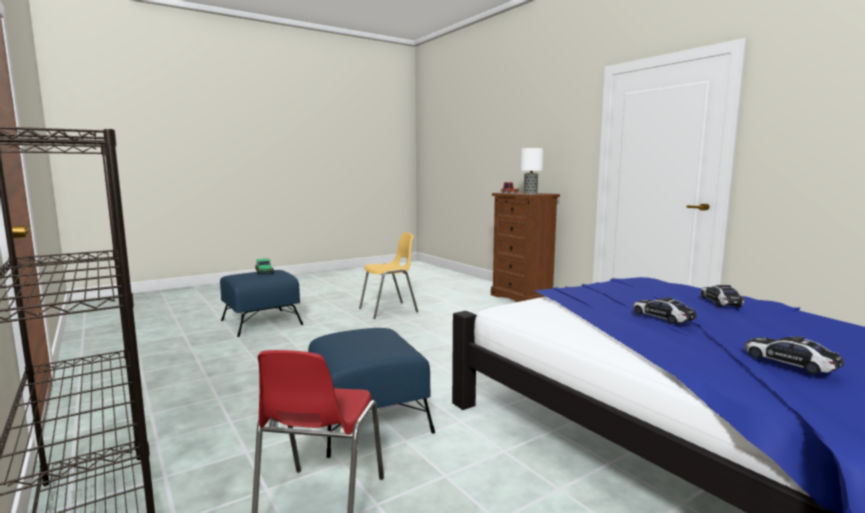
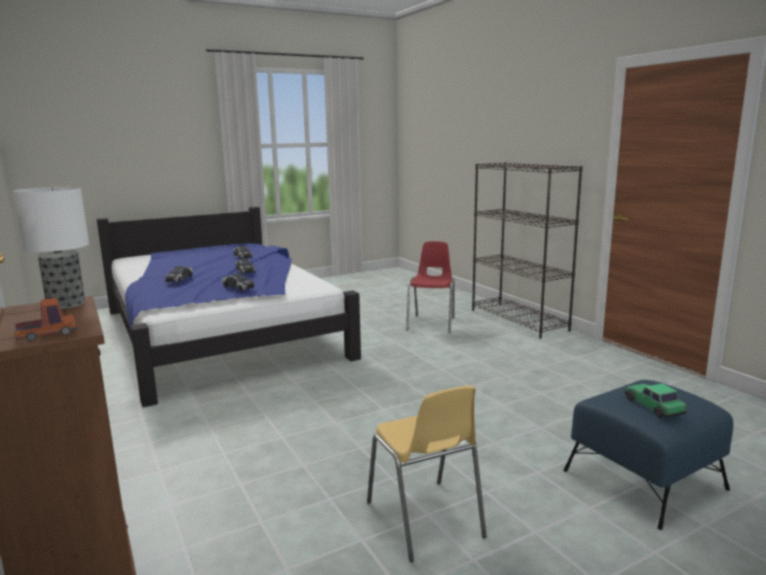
camera: 175 degrees left, 5 degrees up
blue ottoman [308,328,435,458] -> none
yellow chair [359,232,418,319] -> yellow chair turned 90 degrees counterclockwise [367,386,487,562]
none -> toy car [222,274,255,291]

